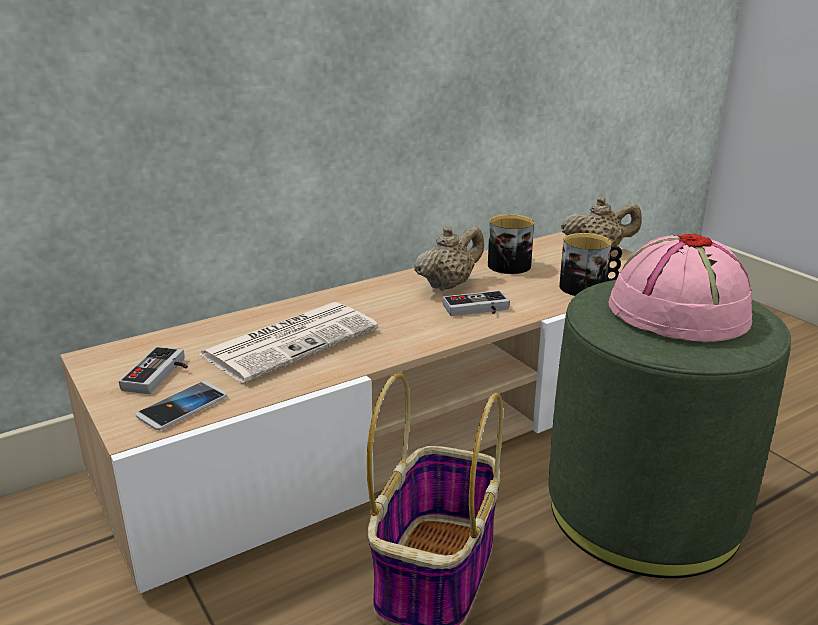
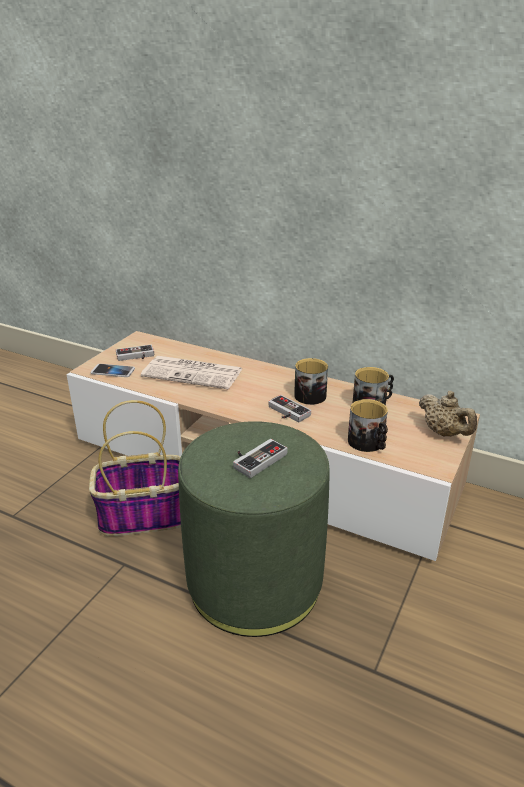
camera: 60 degrees right, 5 degrees up
beige teapot [414,226,484,291] -> mug [294,358,328,405]
pink hat [608,234,752,342] -> game controller [233,439,287,478]

